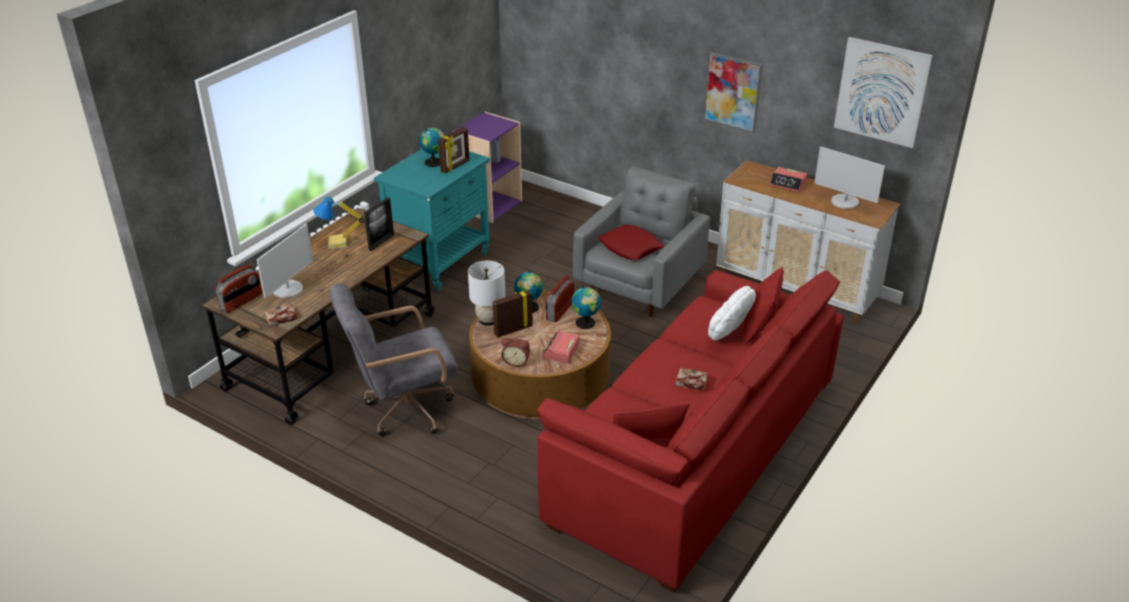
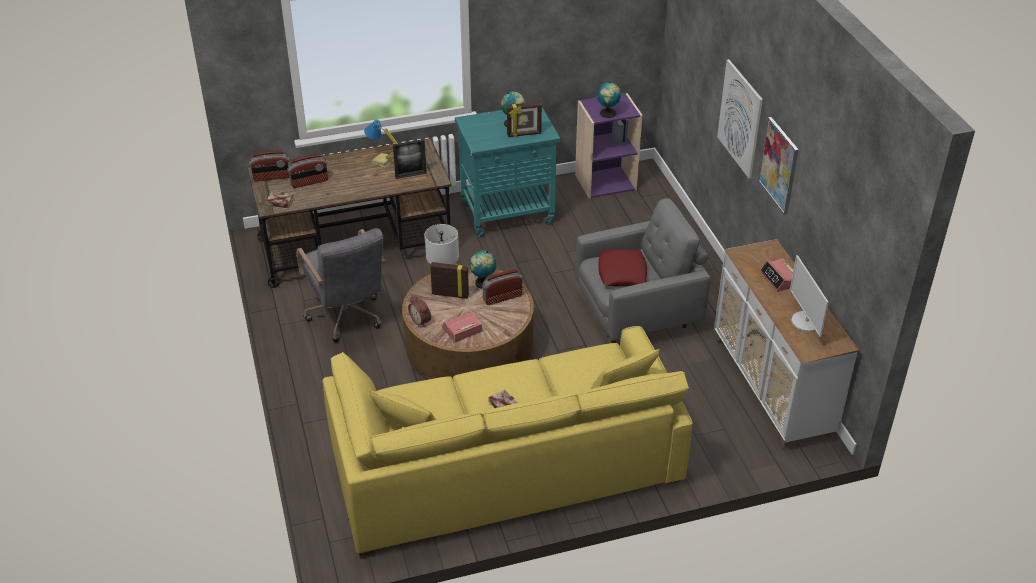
camera: 40 degrees right, 5 degrees up
monitor [257,224,313,298] -> radio [287,154,328,188]
grey office chair [329,283,458,436] -> grey office chair turned 135 degrees counterclockwise [297,228,385,342]
red sofa [537,267,844,592] -> yellow sofa [322,326,693,556]
globe [571,286,601,329] -> globe moved to [597,81,621,118]
white pillow [708,286,756,341] -> none
picture [834,37,933,148] -> picture moved to [717,59,763,179]

